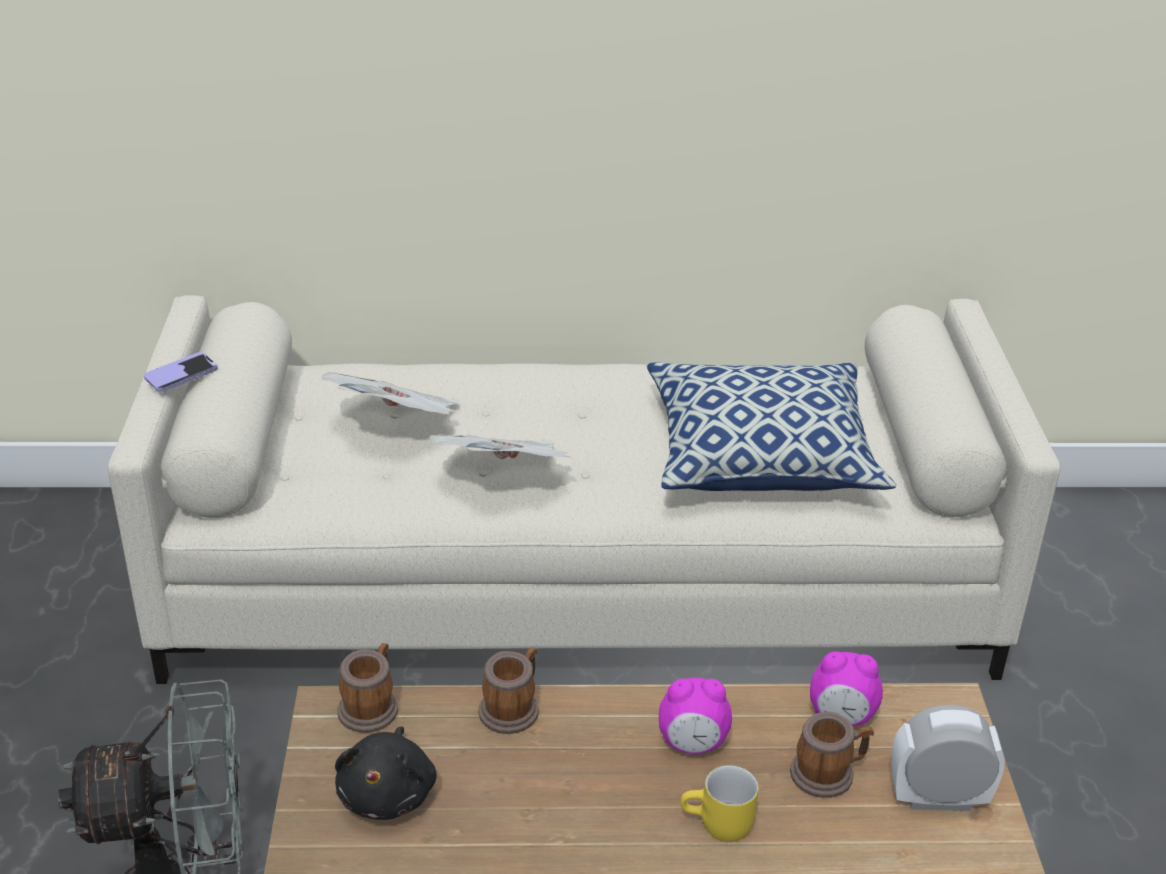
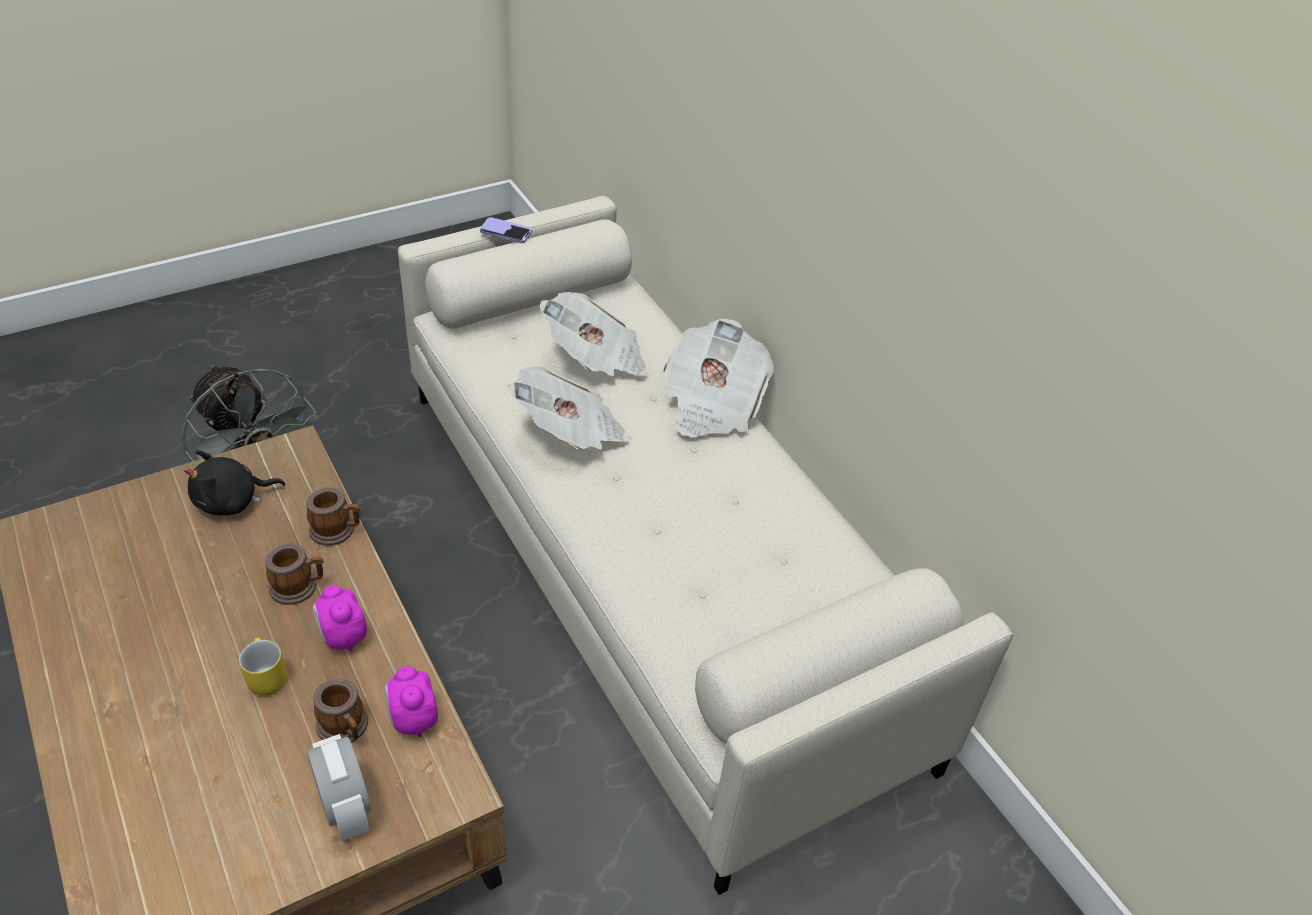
camera: 60 degrees right, 10 degrees up
mug [337,643,398,733] -> mug moved to [265,543,323,605]
pillow [647,363,896,491] -> none
none -> newspaper [663,319,774,437]

